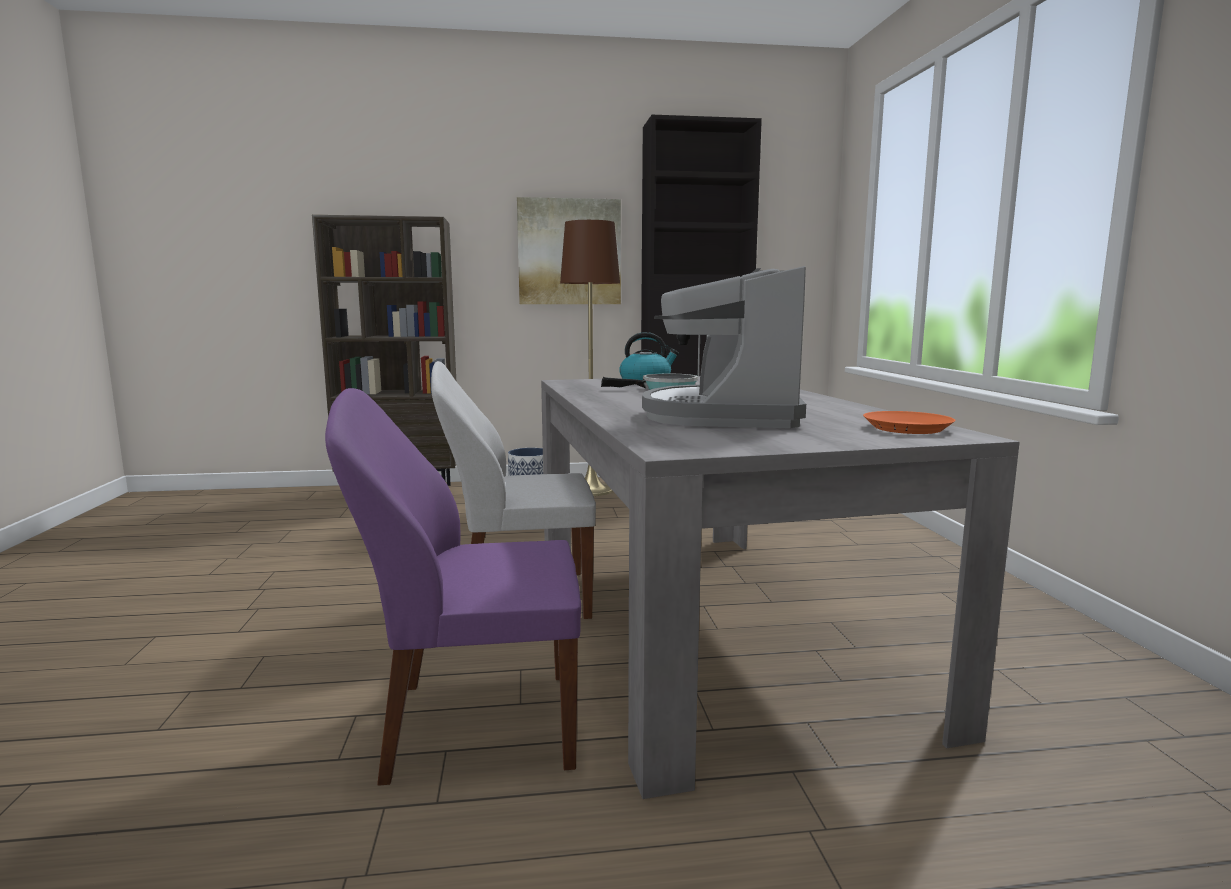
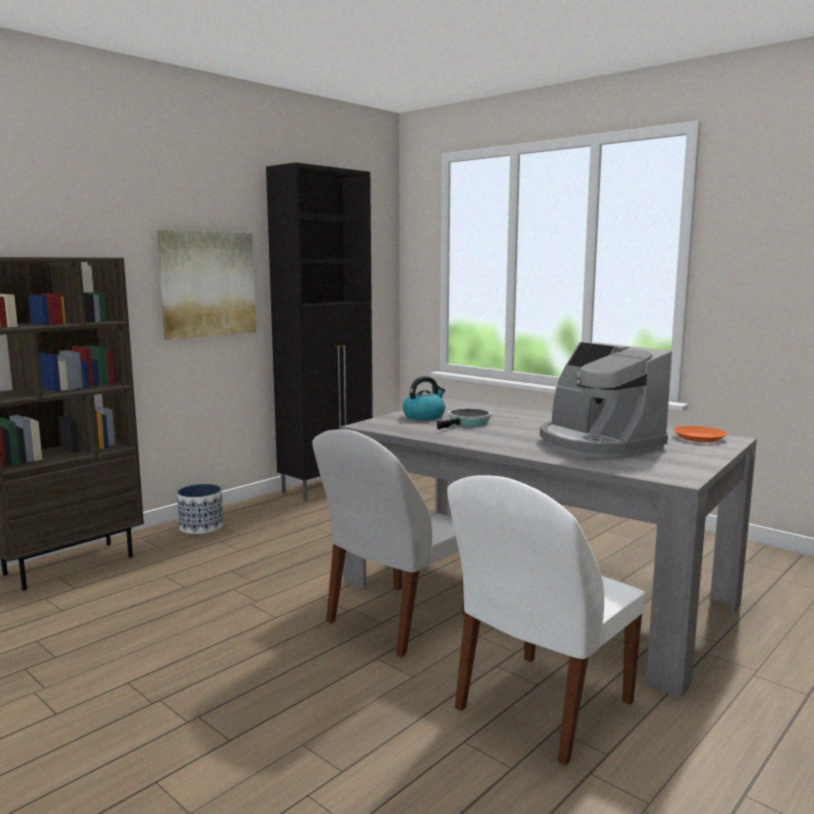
camera: 40 degrees left, 0 degrees up
purple chair [325,388,581,786] -> white chair [447,475,645,766]
brown floor lamp [560,220,620,496] -> none

